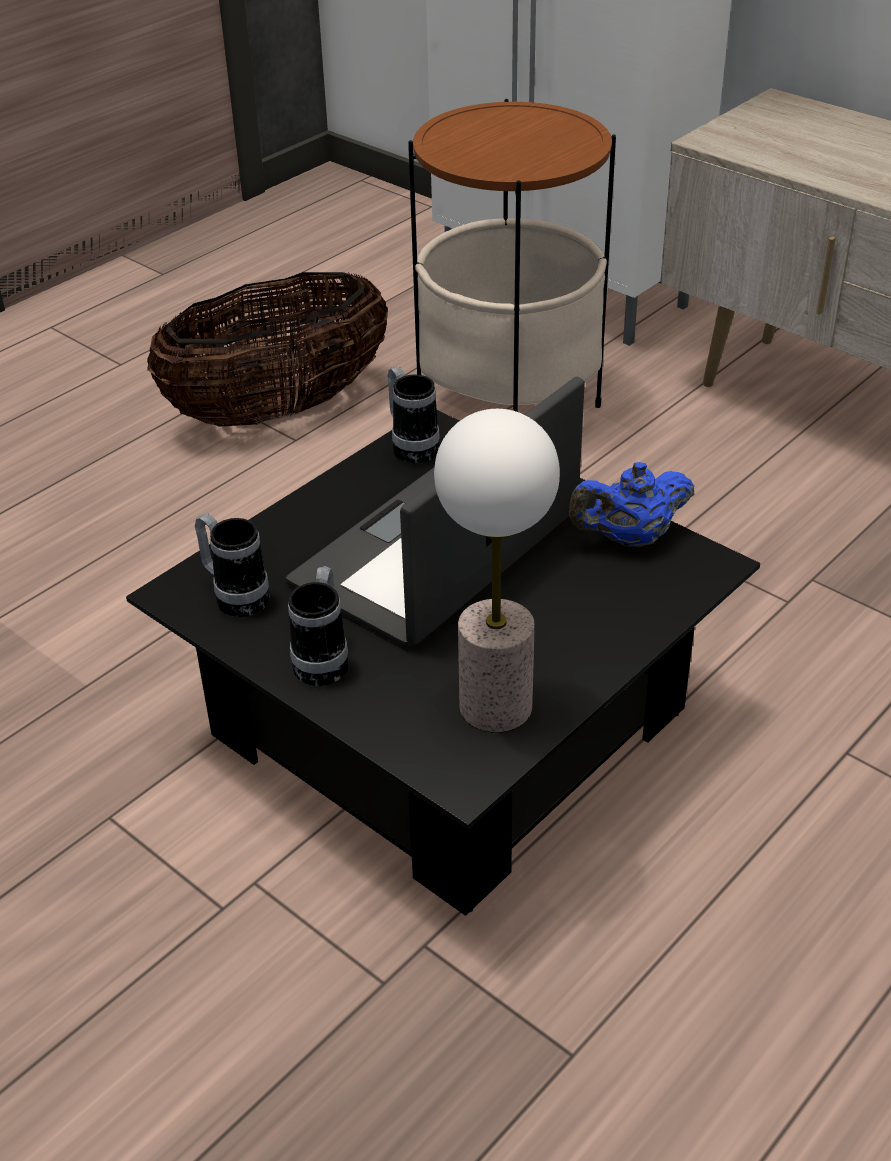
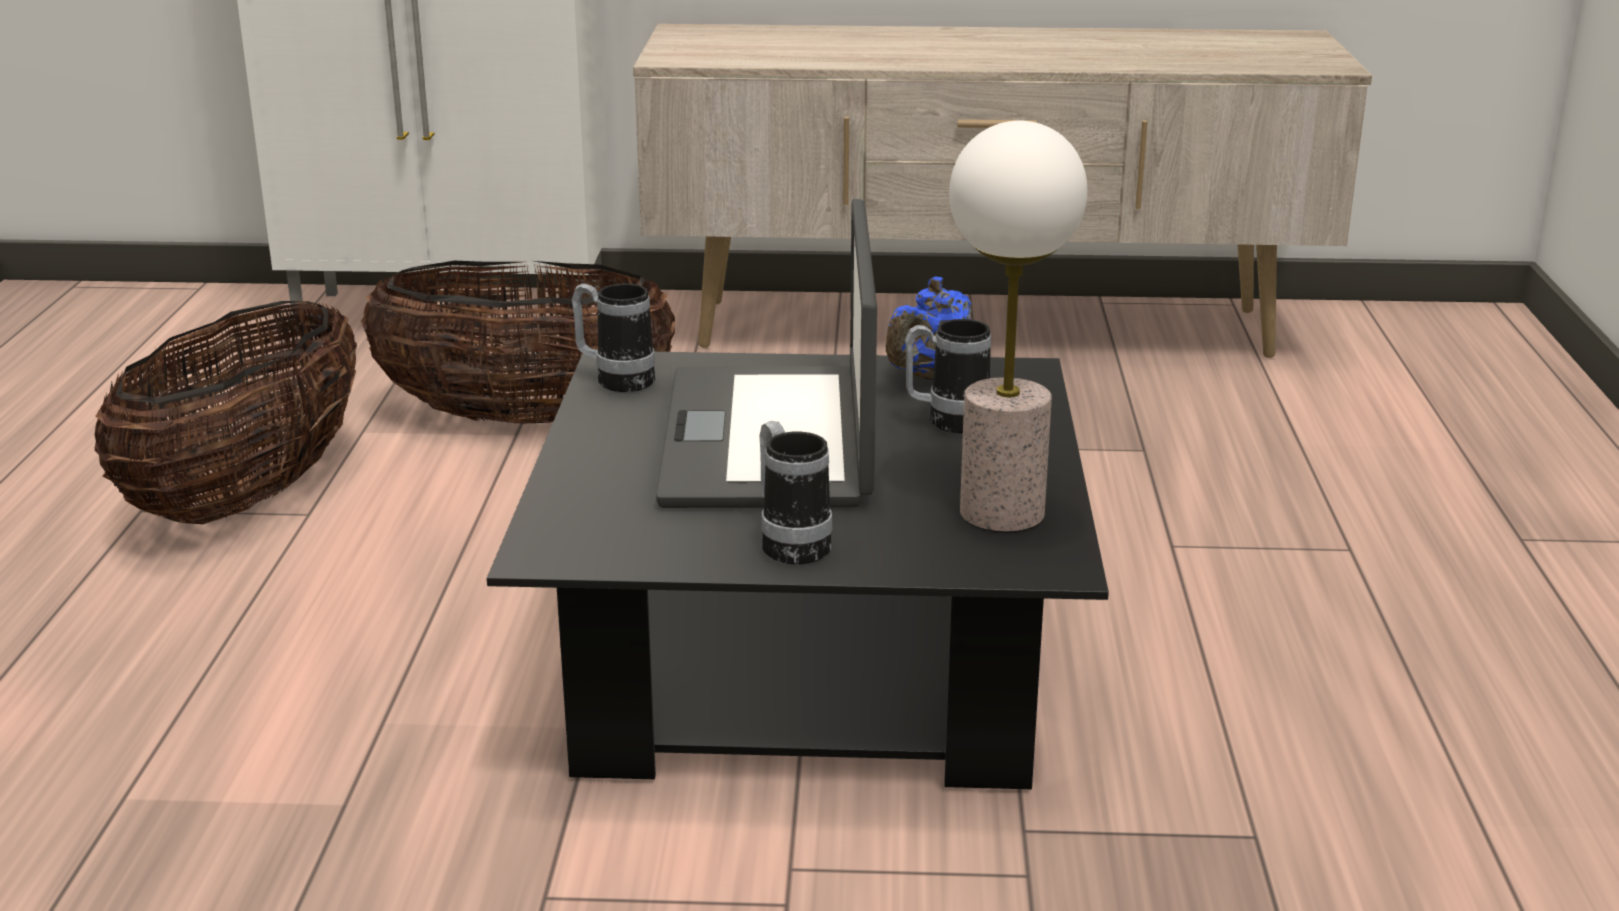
camera: 40 degrees left, 15 degrees down
mug [195,514,270,617] -> mug moved to [905,319,991,433]
side table [408,99,616,412] -> basket [360,261,675,424]

